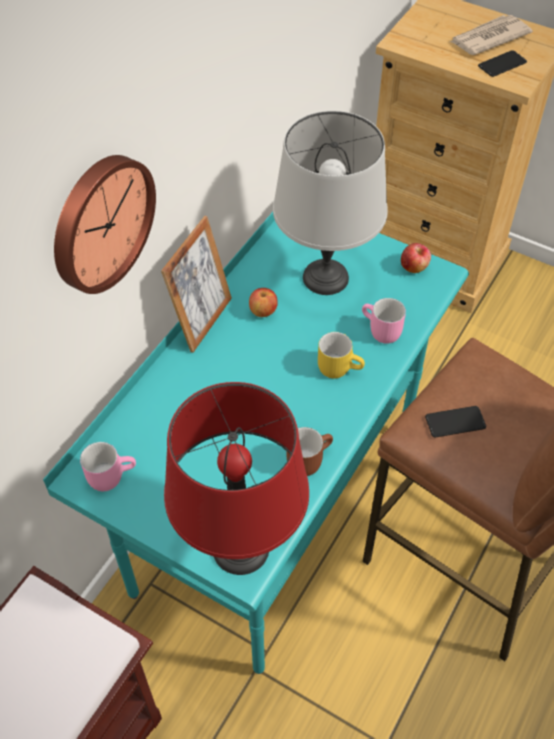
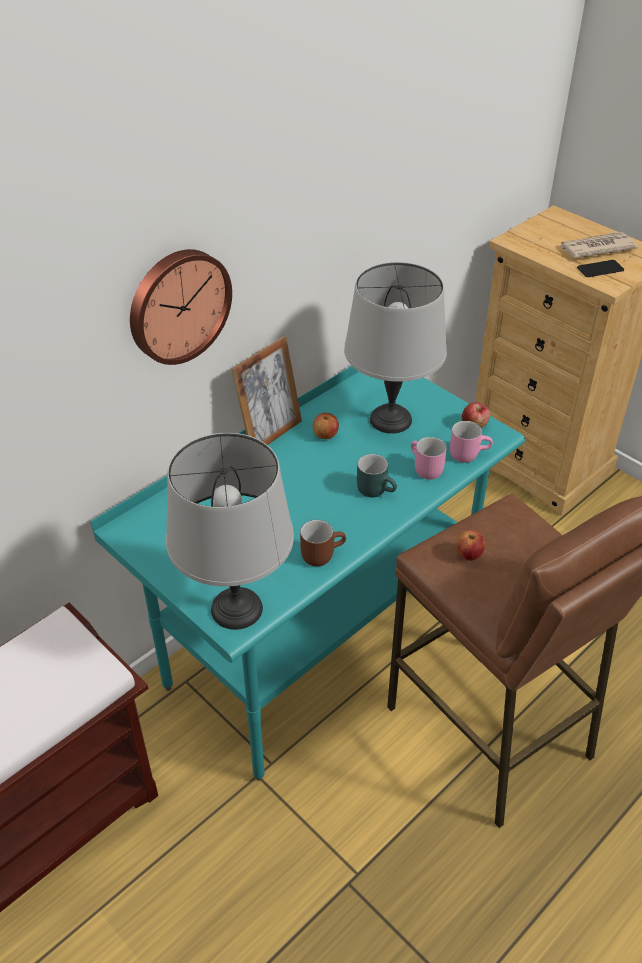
camera: 15 degrees right, 10 degrees down
pink mug [80,442,136,492] -> pink mug moved to [450,421,493,463]
red table lamp [164,382,309,575] -> grey table lamp [166,433,294,630]
yellow mug [318,332,365,379] -> turquoise mug [357,454,397,497]
phone [425,406,486,438] -> apple [457,530,485,561]

